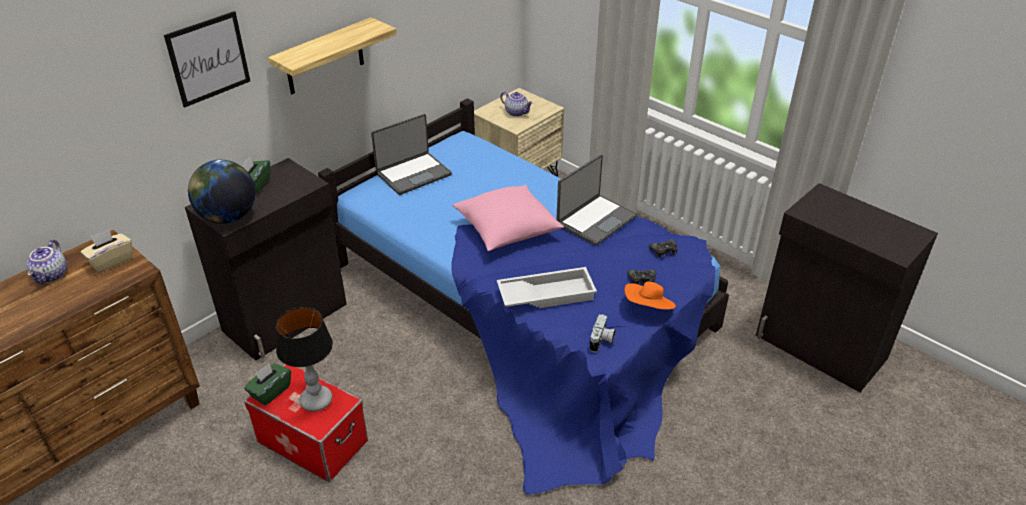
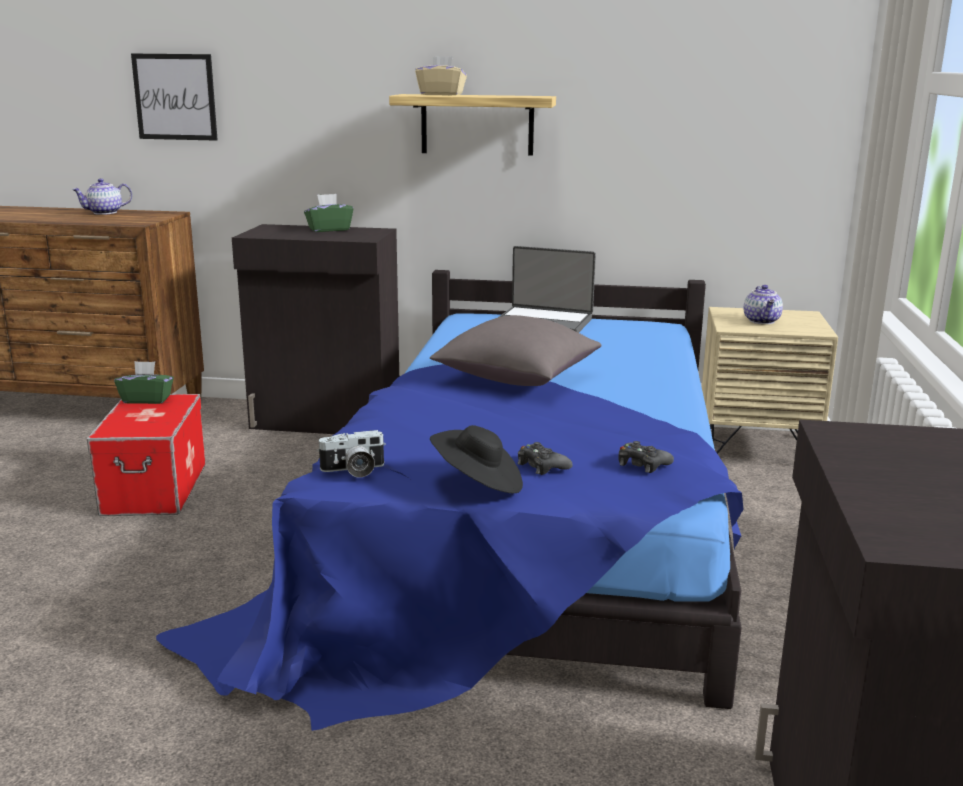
camera: 55 degrees right, 20 degrees down
beige tissue box [80,229,132,273] -> beige tissue box moved to [415,56,467,95]
picture [164,11,250,107] -> picture moved to [131,54,218,141]
globe [188,160,255,224] -> none
table lamp [276,307,333,412] -> none
pink pillow [452,185,564,251] -> grey pillow [430,315,601,386]
white tray [497,267,597,308] -> none
laptop [556,154,637,246] -> none
orange hat [625,281,676,309] -> black hat [430,425,523,493]

